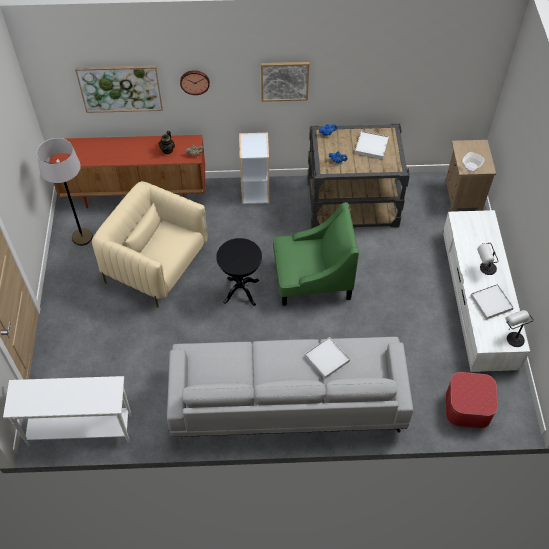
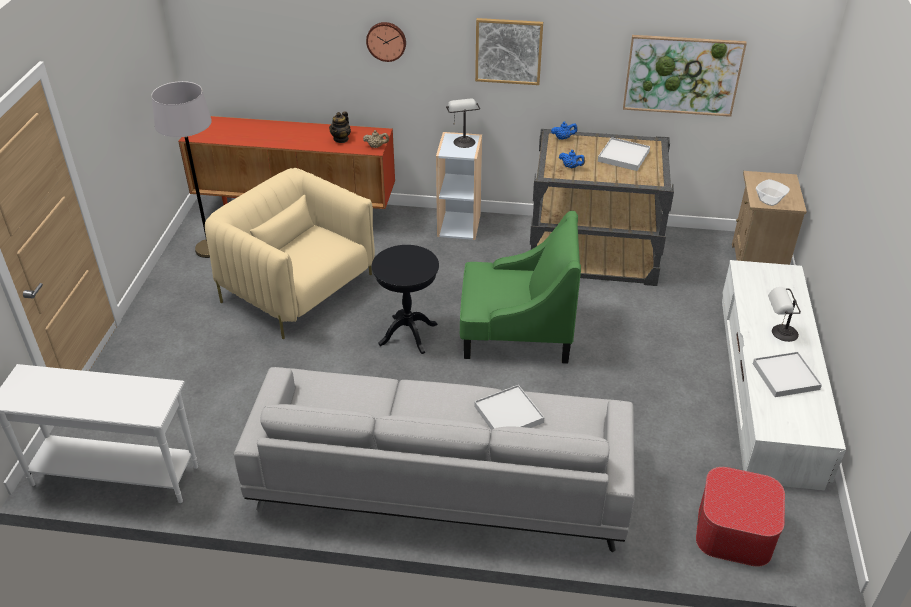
camera: 10 degrees right, 15 degrees down
picture [75,65,163,113] -> picture moved to [623,35,747,117]
table lamp [505,310,534,347] -> table lamp moved to [446,99,480,148]

